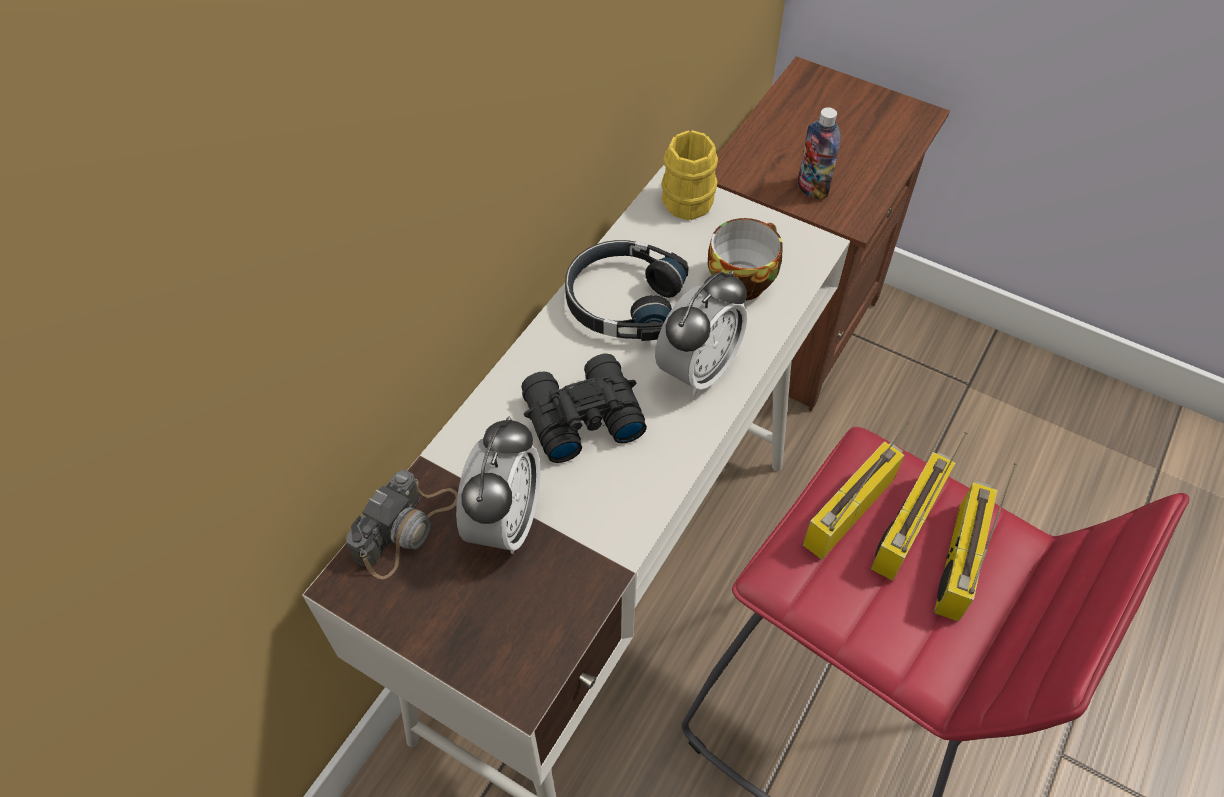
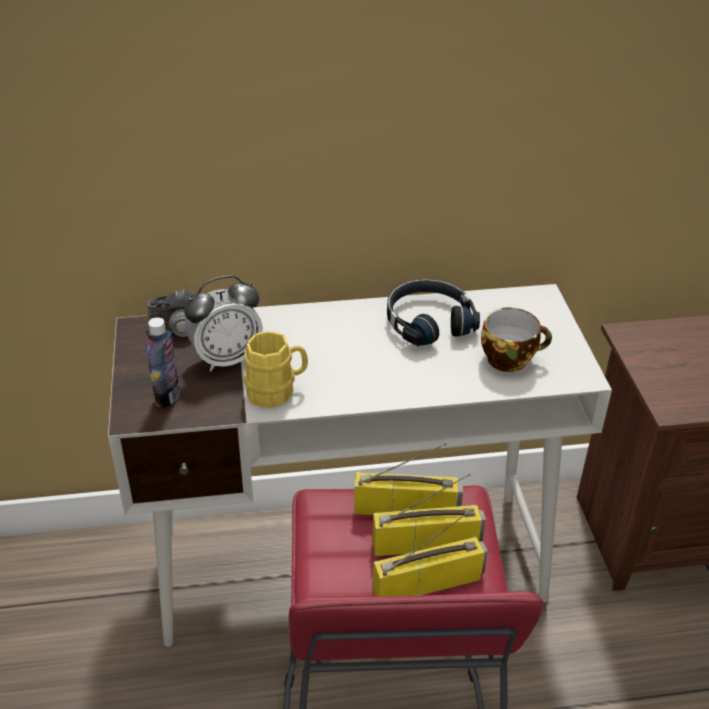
camera: 50 degrees right, 15 degrees down
black binoculars [521,353,647,463] -> none
alarm clock [655,271,747,396] -> none
yellow mug [661,130,718,220] -> yellow mug moved to [244,331,308,408]
bottle [798,107,841,200] -> bottle moved to [145,317,180,408]

